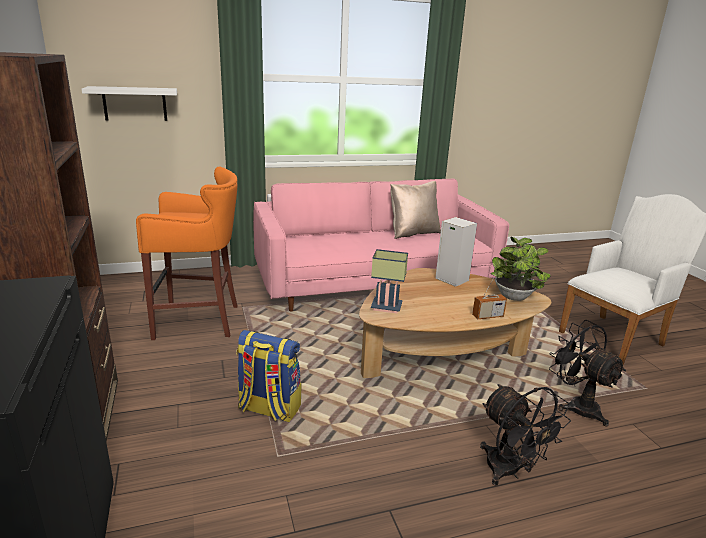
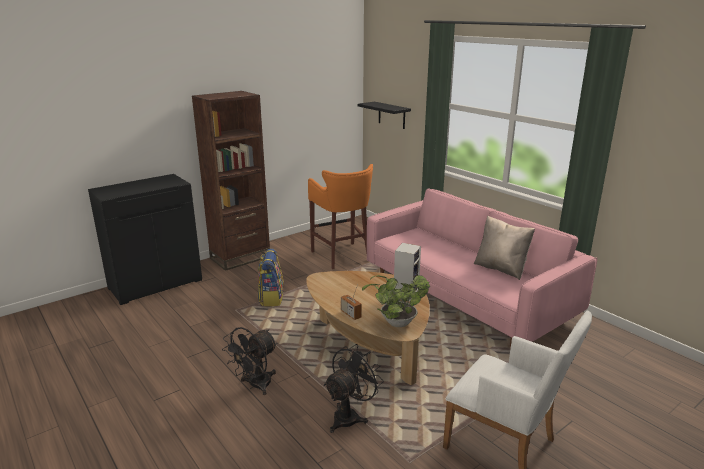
camera: 70 degrees right, 0 degrees up
white shelf [82,86,177,121] -> black shelf [358,102,411,129]
table lamp [371,249,408,314] -> none

